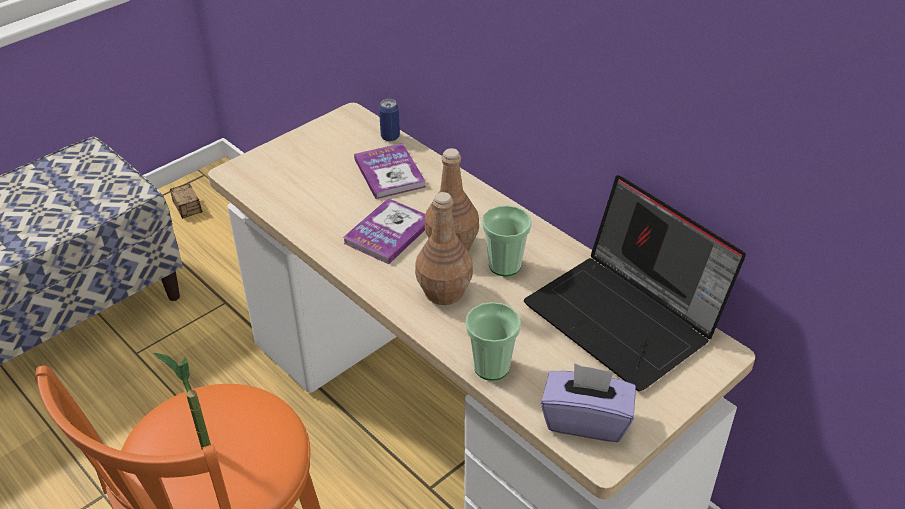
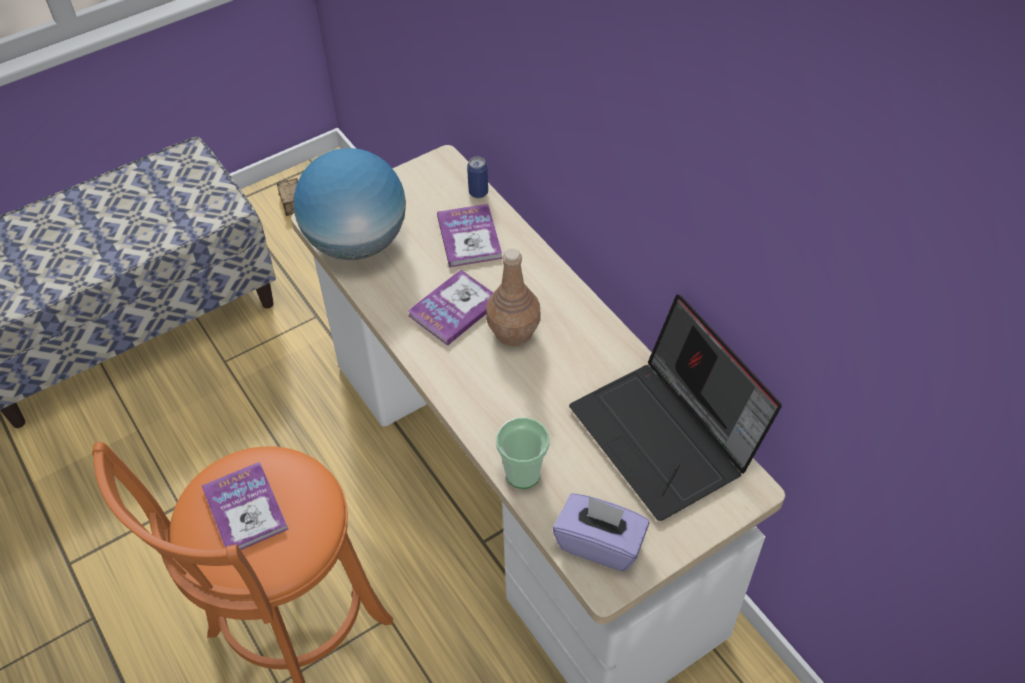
camera: 10 degrees right, 10 degrees up
potted plant [154,353,211,450] -> book [202,462,289,550]
brown bottle [415,192,473,305] -> none
cup [482,205,532,277] -> none
none -> globe [294,148,406,260]

